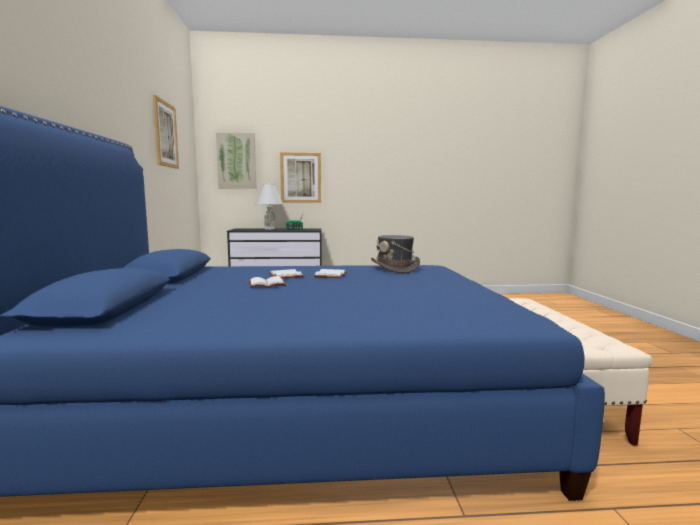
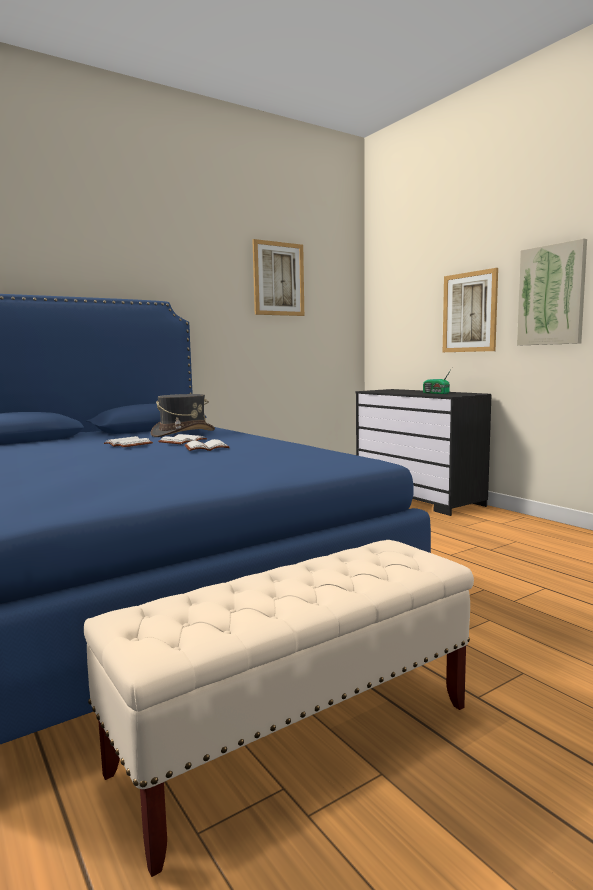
camera: 60 degrees right, 0 degrees up
picture [216,132,256,189] -> picture moved to [517,238,587,345]
white table lamp [256,184,283,230] -> none
grey hat [371,235,420,273] -> grey hat moved to [151,394,215,437]

